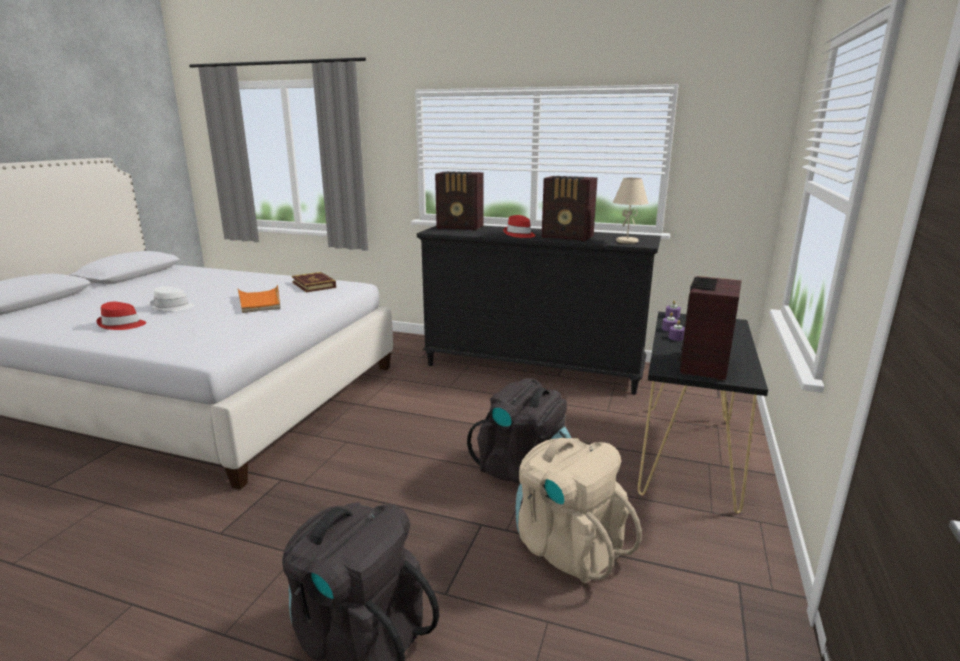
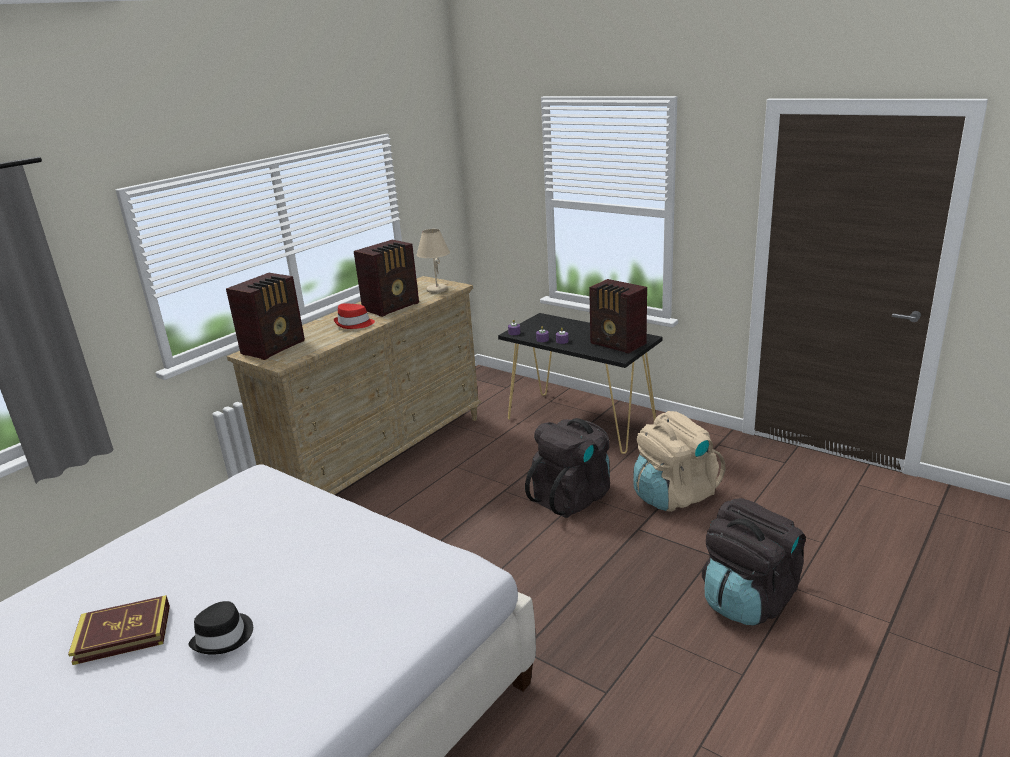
camera: 70 degrees left, 5 degrees up
red hat [96,302,146,330] -> none
white hat [150,286,194,311] -> black hat [189,601,253,655]
orange tray [238,284,280,313] -> none
book [292,272,336,293] -> book moved to [68,595,170,665]
black dresser [417,225,661,395] -> beige dresser [227,276,481,495]

